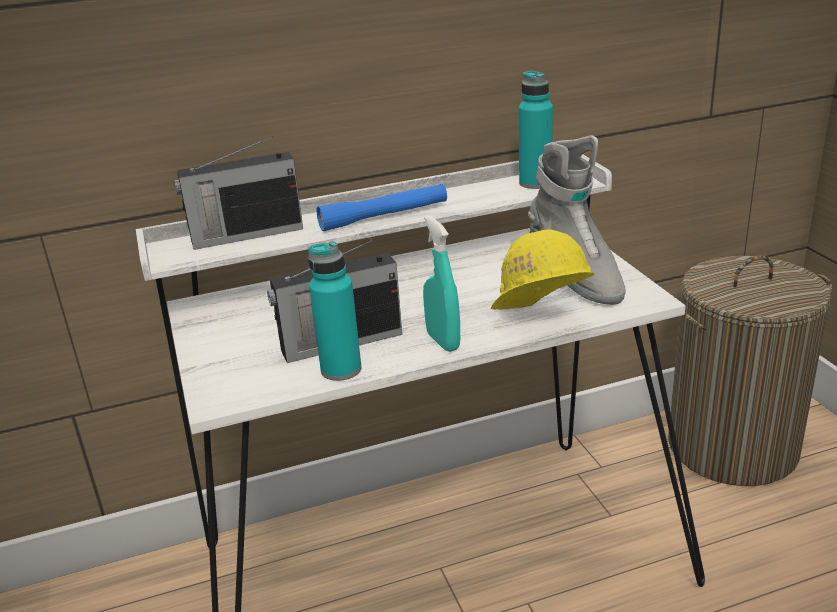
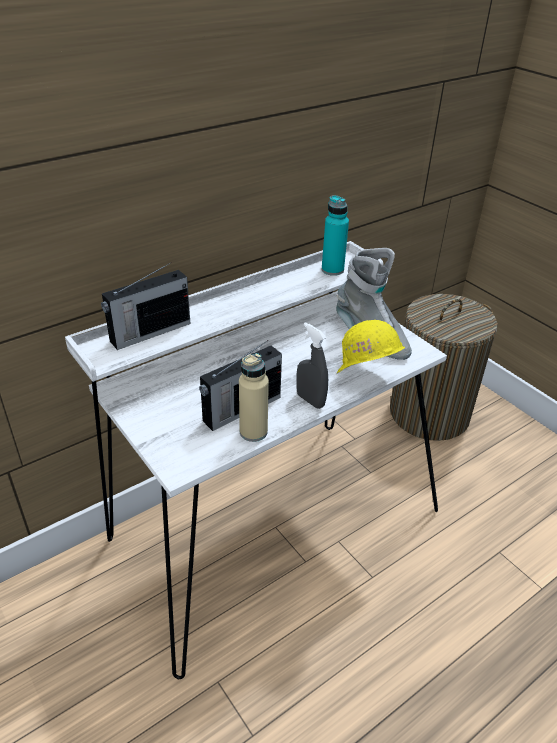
camera: 20 degrees left, 10 degrees up
turquoise bottle [308,241,362,381] -> beige bottle [239,353,269,442]
blue flashlight [317,184,447,231] -> none
turquoise spray bottle [423,215,460,352] -> grey spray bottle [296,322,328,409]

